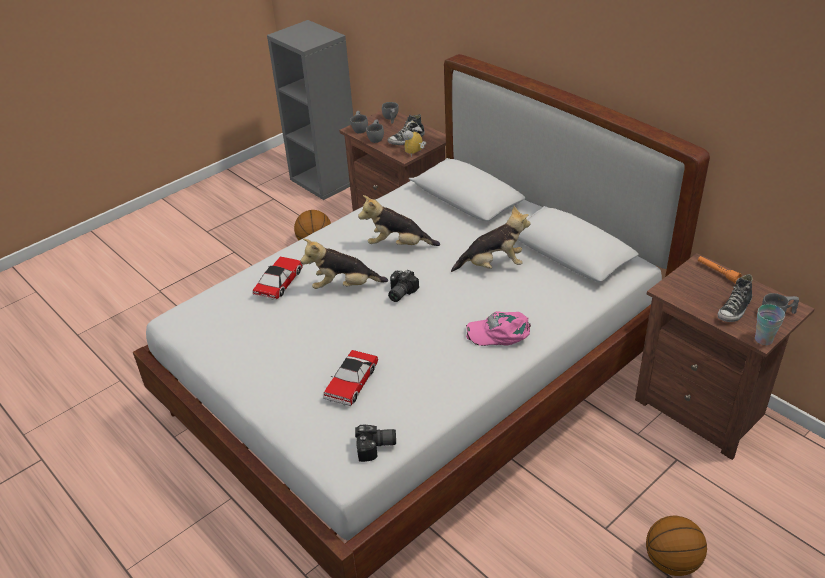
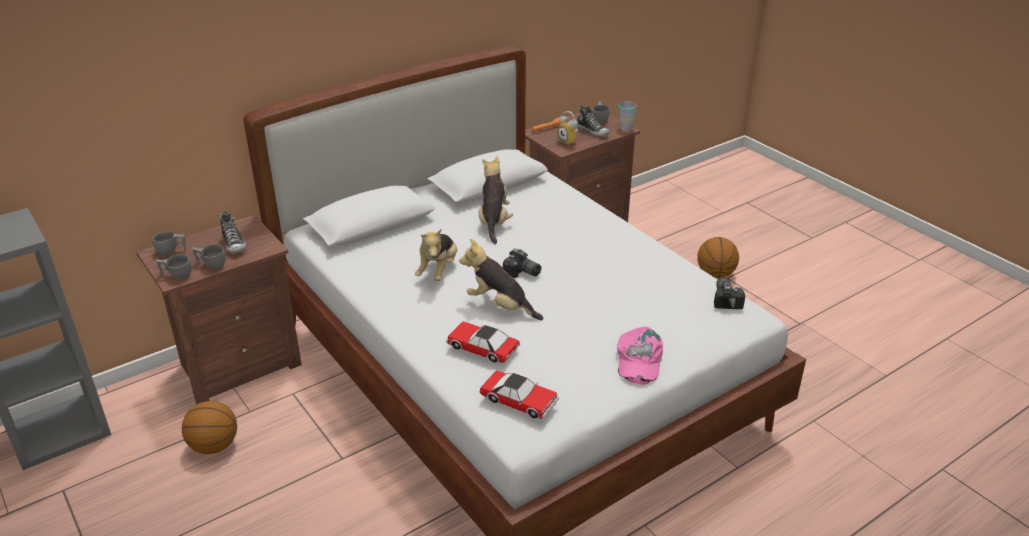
camera: 85 degrees left, 5 degrees down
plush toy [300,239,388,289] -> plush toy turned 120 degrees clockwise [459,239,543,320]
toy car [323,350,378,406] -> toy car moved to [480,371,559,419]
alarm clock [403,121,426,157] -> alarm clock moved to [558,111,578,146]
pink cap [466,311,531,346] -> pink cap moved to [617,326,663,385]

